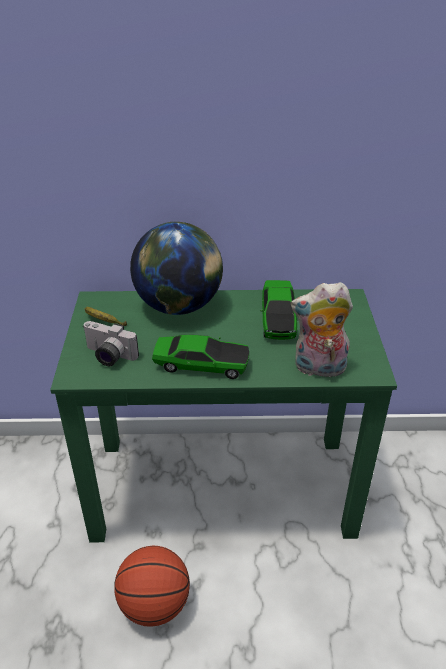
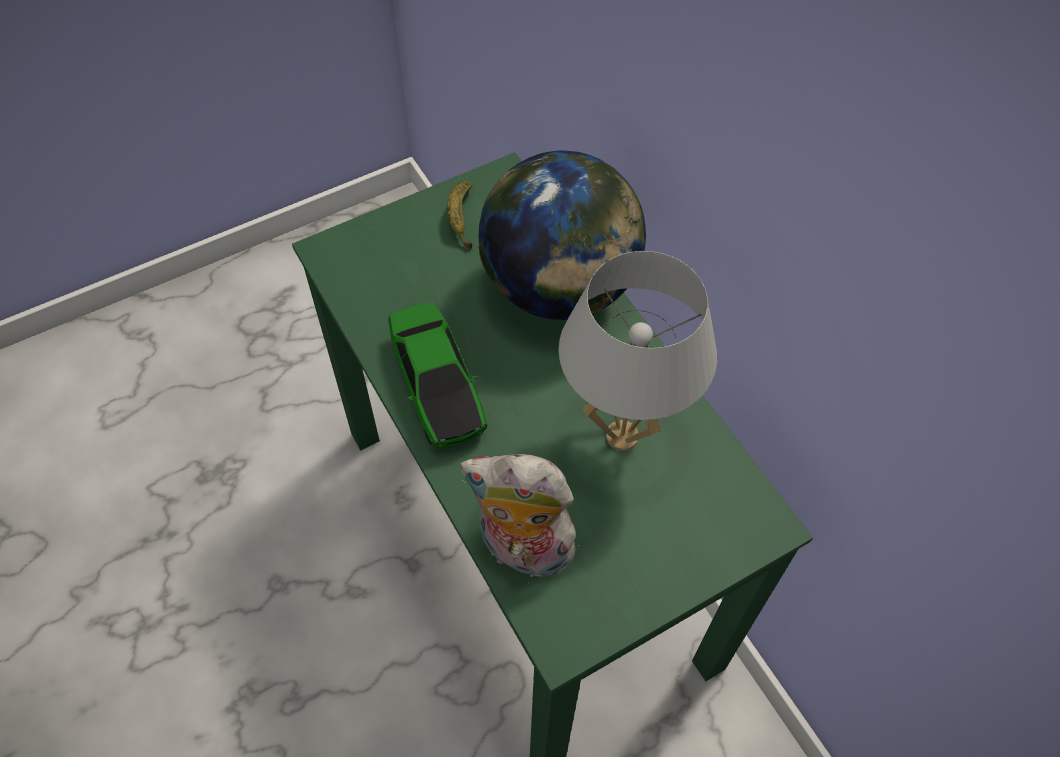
camera: 60 degrees right, 20 degrees up
camera [82,321,139,366] -> none
basketball [115,546,190,627] -> none
toy car [260,280,297,340] -> white table lamp [559,251,717,451]
plush toy [291,282,353,379] -> plush toy turned 45 degrees counterclockwise [460,454,585,583]

